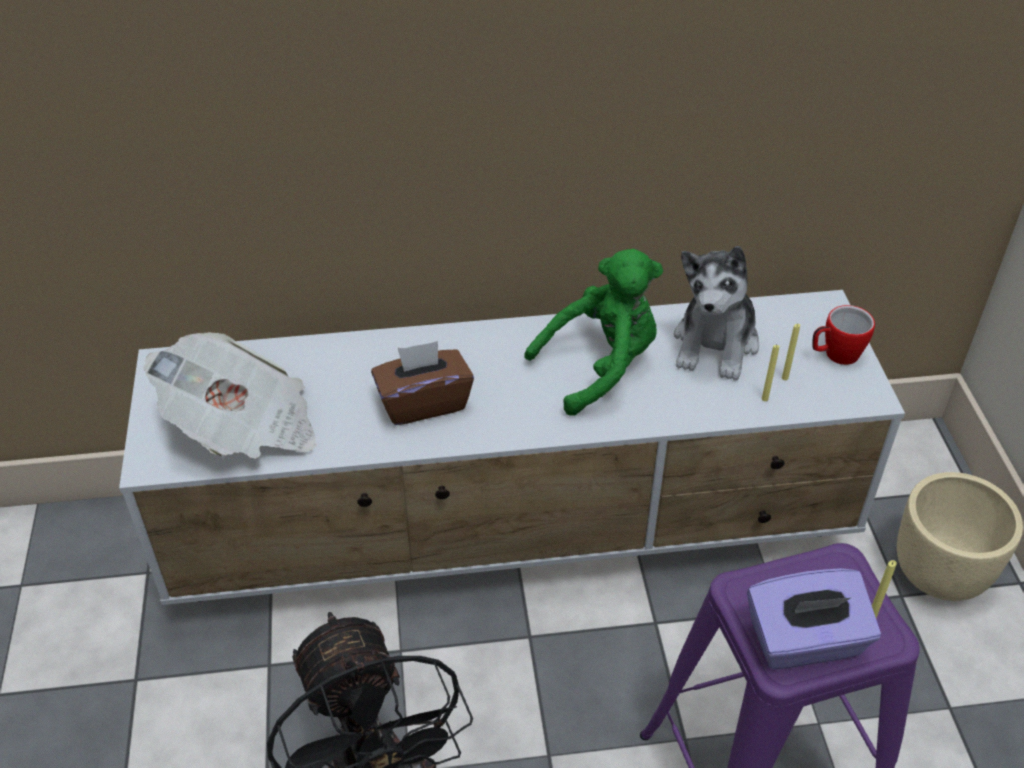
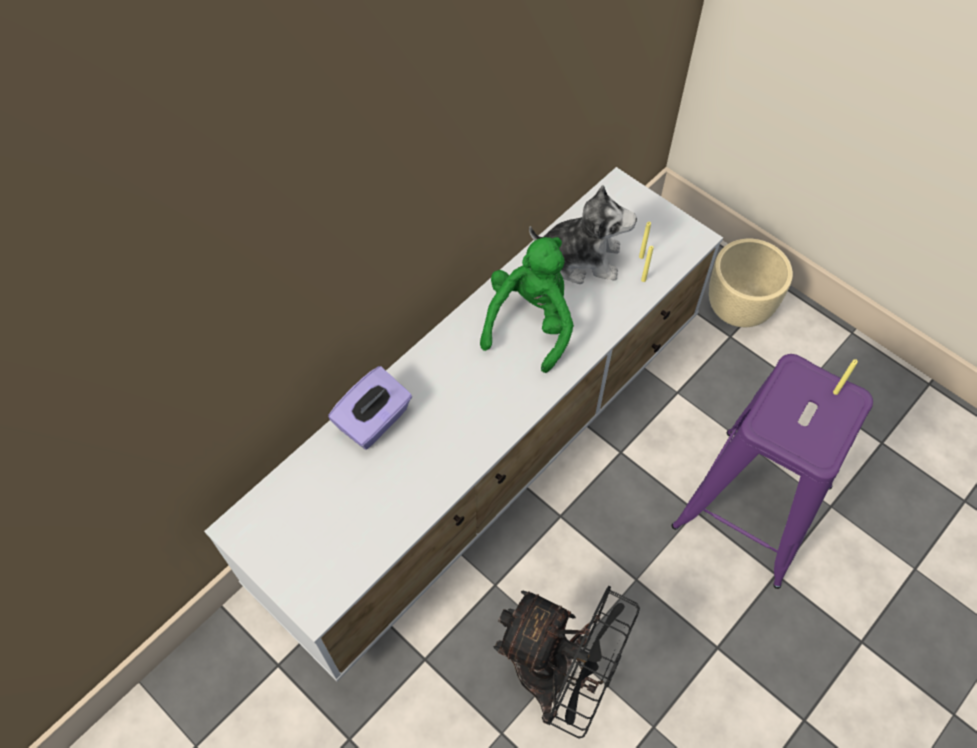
camera: 40 degrees left, 15 degrees up
newspaper [144,332,317,459] -> none
brown tissue box [371,341,474,425] -> none
plush toy [674,246,759,381] -> plush toy turned 60 degrees counterclockwise [529,185,637,284]
purple tissue box [747,568,881,670] -> purple tissue box moved to [328,366,412,450]
mug [812,305,875,365] -> none

